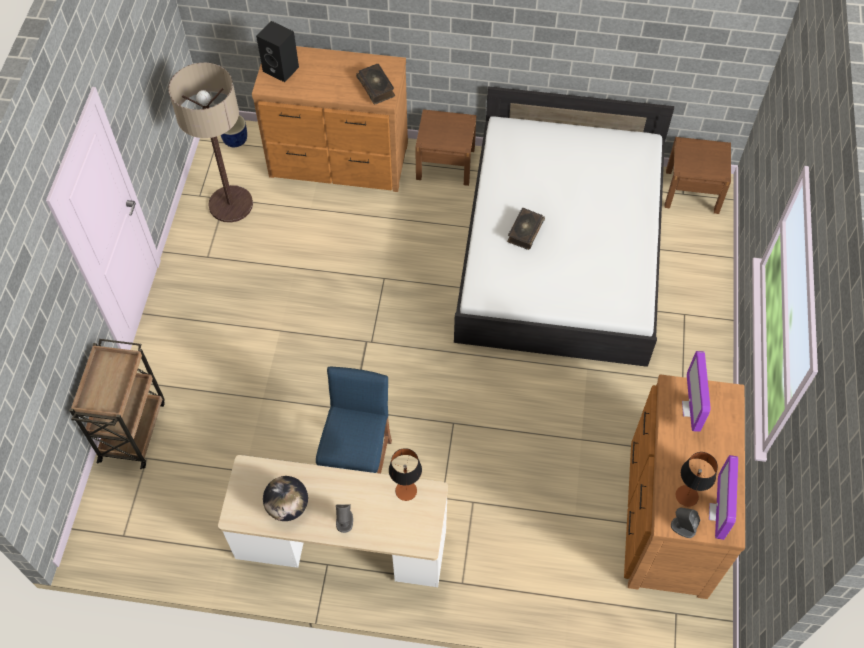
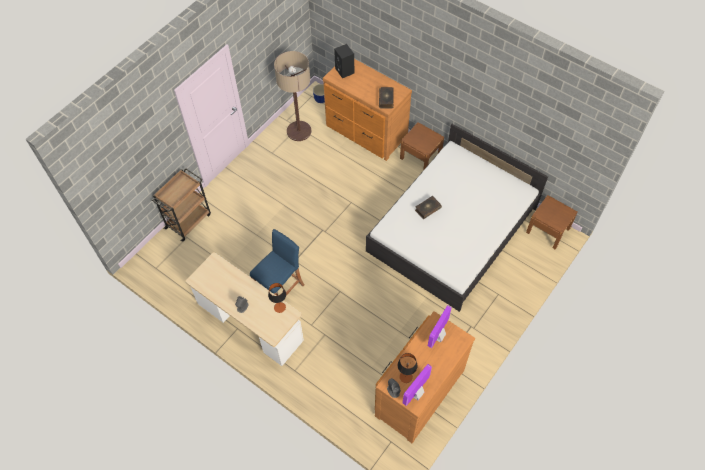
camera: 30 degrees right, 0 degrees up
globe [263,476,308,521] -> none

